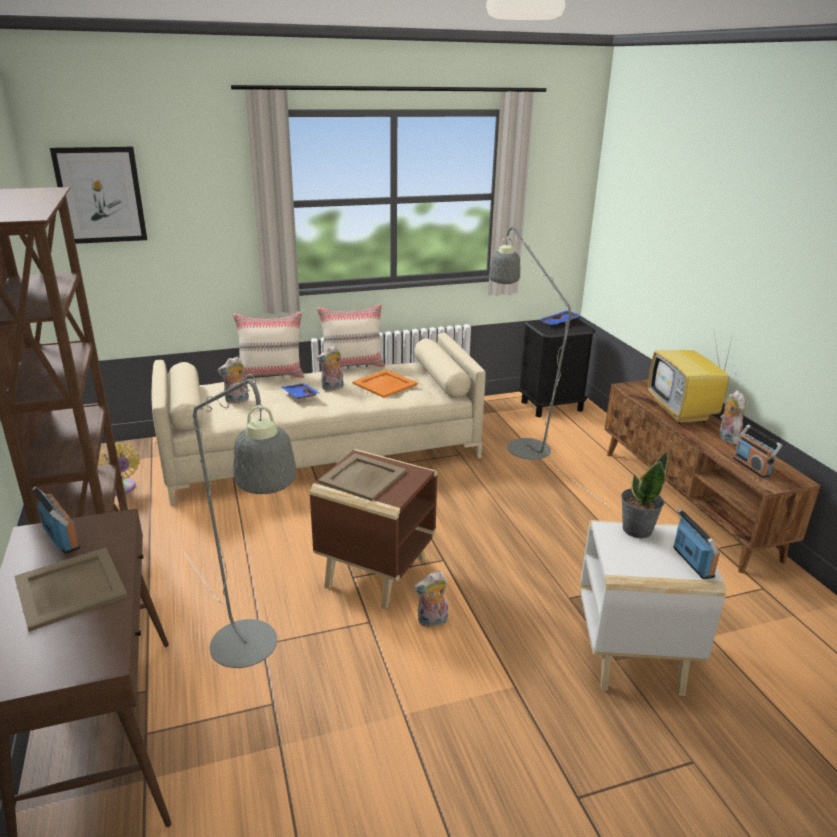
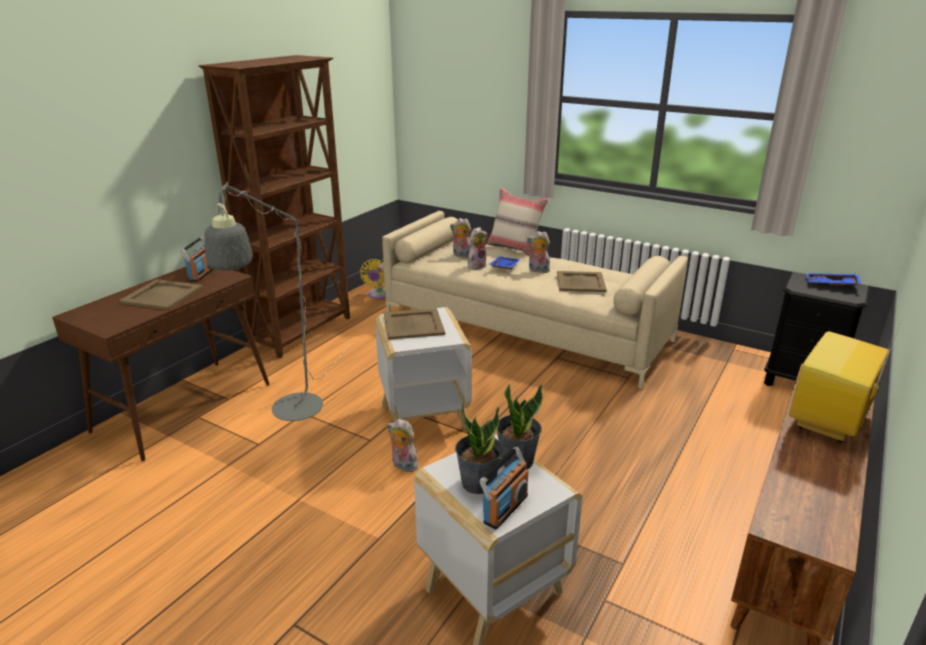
camera: 50 degrees right, 0 degrees up
picture [50,146,147,244] -> none
brown side table [310,449,437,610] -> white side table [375,307,472,439]
beige pillow [317,304,385,367] -> none
orange tray [352,369,418,398] -> beige tray [557,271,607,292]
grey floor lamp [489,226,611,508] -> none
plush toy [719,390,745,445] -> plush toy moved to [468,227,488,270]
radio [733,425,782,478] -> none
none -> potted plant [455,403,503,494]

